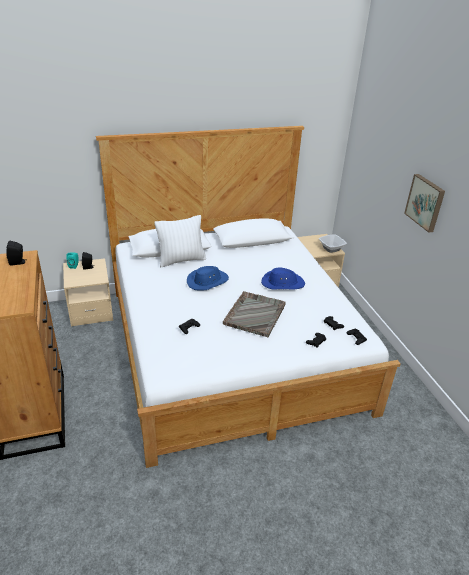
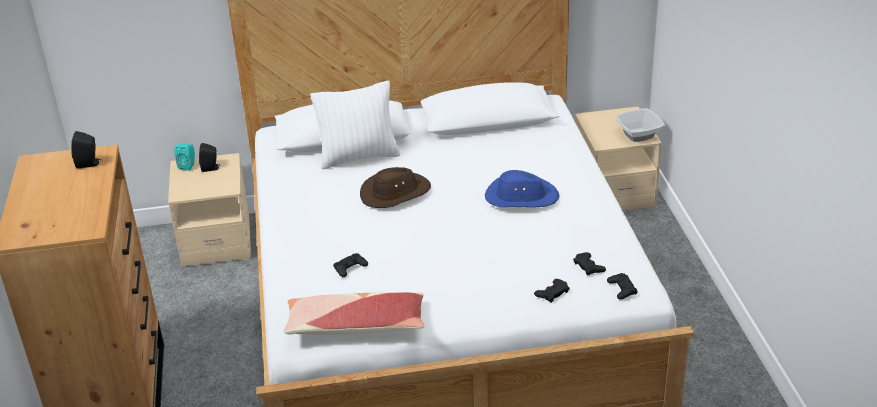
camera: 10 degrees right, 0 degrees up
blue hat [187,266,229,290] -> brown hat [360,167,431,208]
grey tray [223,291,286,337] -> none
picture [404,174,445,233] -> none
none -> pillow [284,292,424,335]

